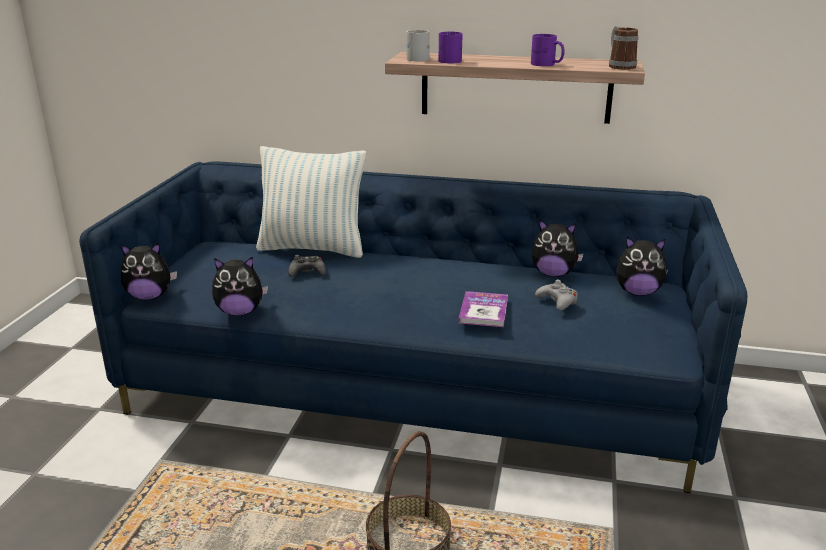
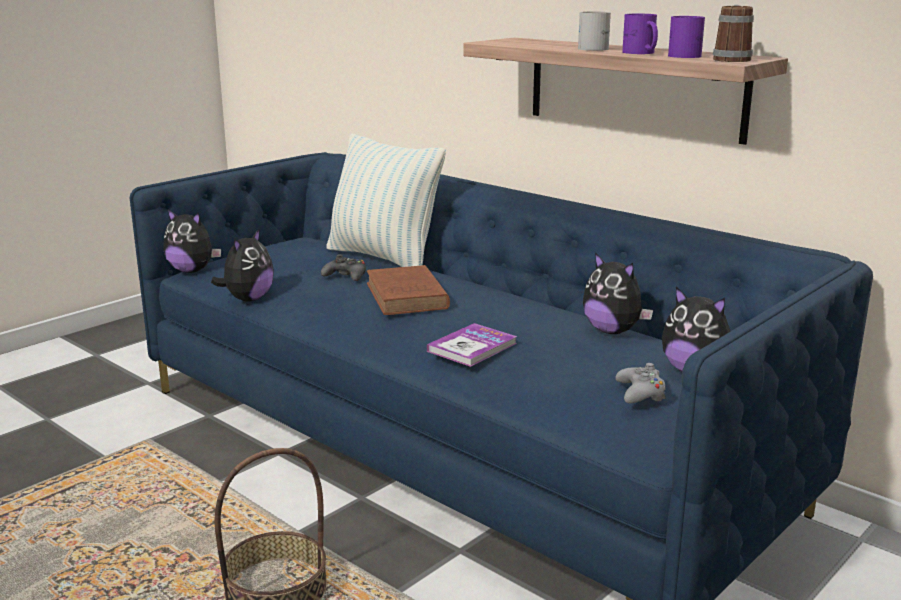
camera: 30 degrees right, 5 degrees down
plush toy [212,256,268,316] -> plush toy turned 90 degrees counterclockwise [211,228,274,302]
white mug [406,30,430,61] -> white mug moved to [578,11,611,51]
purple mug [438,32,463,63] -> purple mug moved to [668,16,705,58]
grey game controller [535,280,578,311] -> grey game controller moved to [616,363,666,403]
none -> brown book [367,265,450,315]

